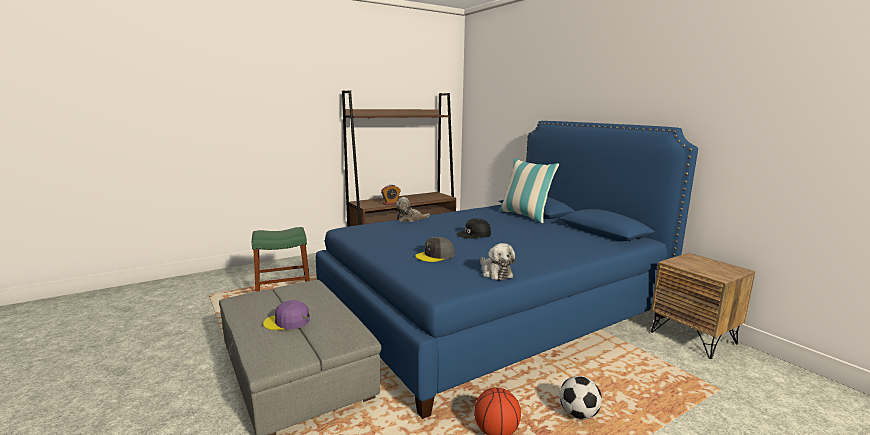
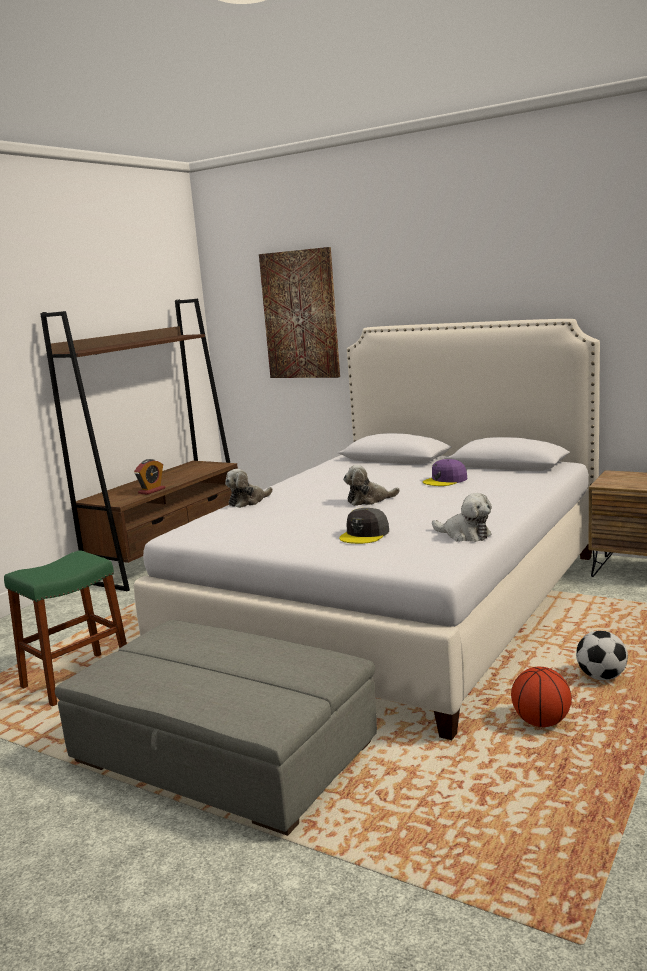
camera: 25 degrees left, 0 degrees up
purple cap [263,300,310,330] -> purple cap moved to [423,459,467,486]
blue bed [316,121,698,419] -> white bed [134,319,600,740]
black cap [457,218,491,239] -> plush toy [343,465,400,506]
pillow [500,158,559,223] -> none
none -> picture [259,247,340,378]

